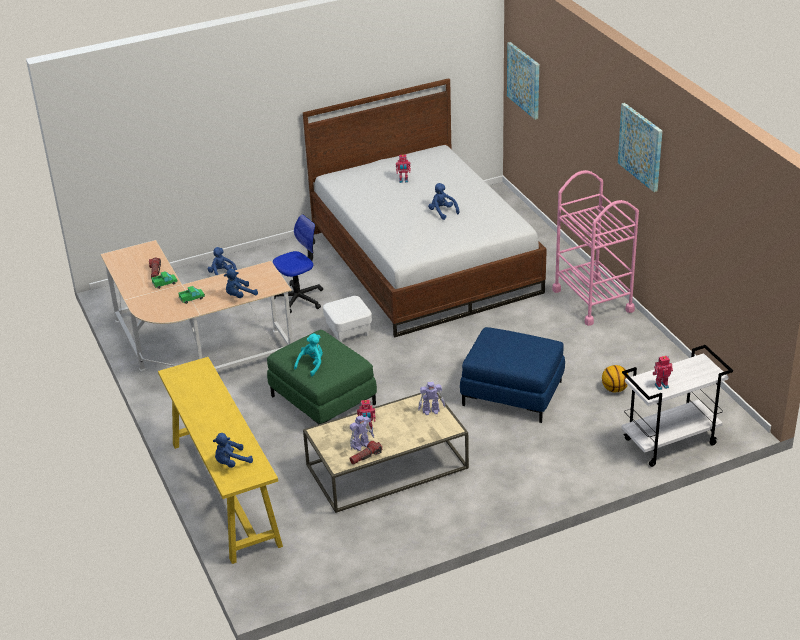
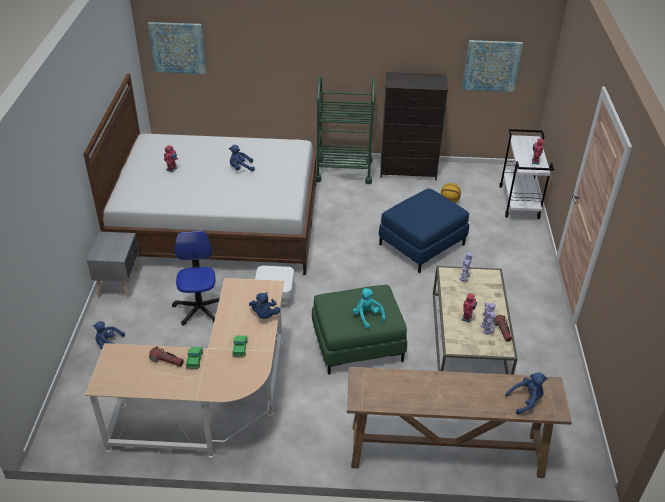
camera: 65 degrees left, 5 degrees up
yellow console table [158,357,283,564] -> brown console table [347,367,572,478]
blue plush toy [213,433,253,468] -> blue plush toy turned 105 degrees counterclockwise [505,372,548,414]
pink cart [552,170,639,326] -> green cart [316,76,375,184]
picture [618,103,662,192] -> picture moved to [462,40,523,92]
none -> grey nightstand [87,232,139,298]
none -> black dresser [380,72,448,180]

